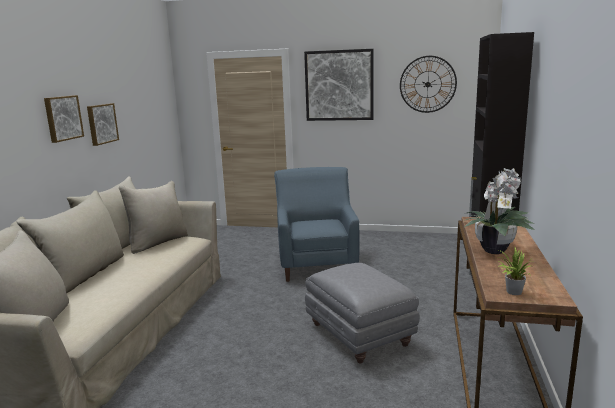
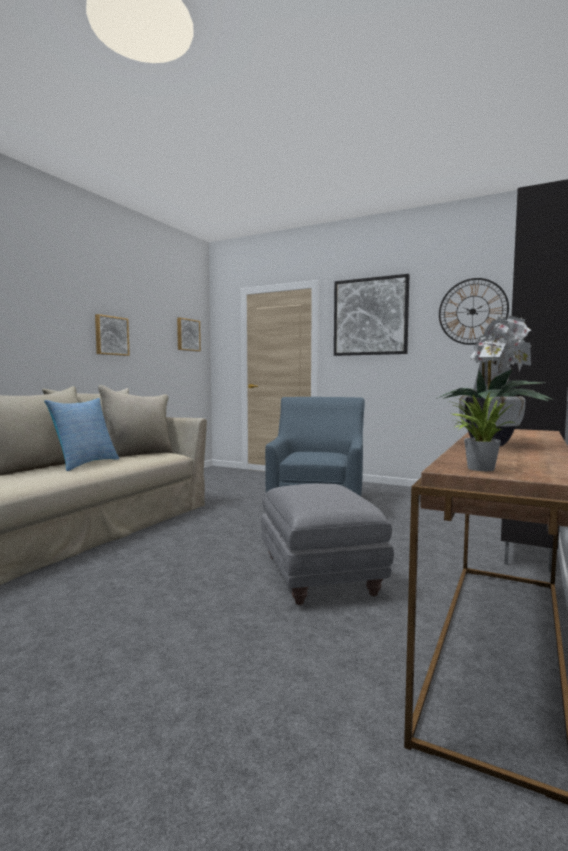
camera: 15 degrees right, 10 degrees down
picture [44,95,84,143] -> picture moved to [177,318,201,352]
none -> pillow [44,398,119,471]

